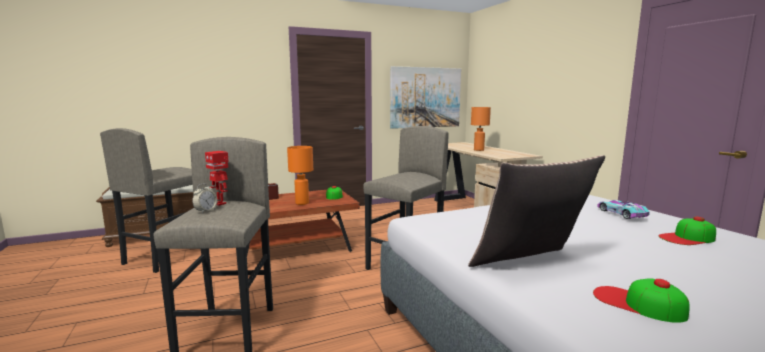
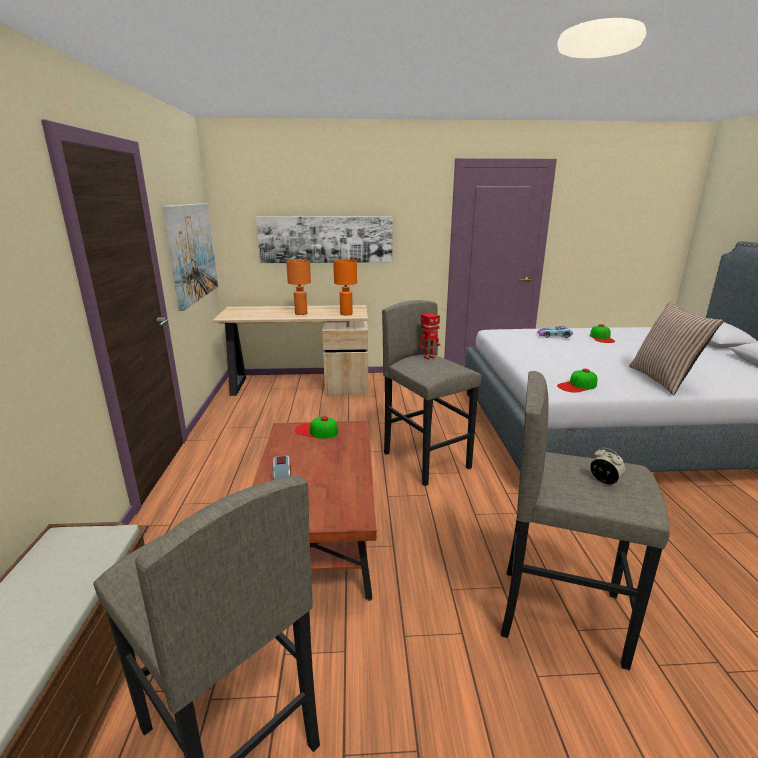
camera: 70 degrees left, 10 degrees up
toy robot [205,151,229,206] -> toy robot moved to [420,313,441,360]
orange table lamp [287,146,313,205] -> orange table lamp moved to [333,259,357,315]
cap [593,278,690,323] -> cap moved to [557,369,597,393]
none -> picture [256,216,393,263]

